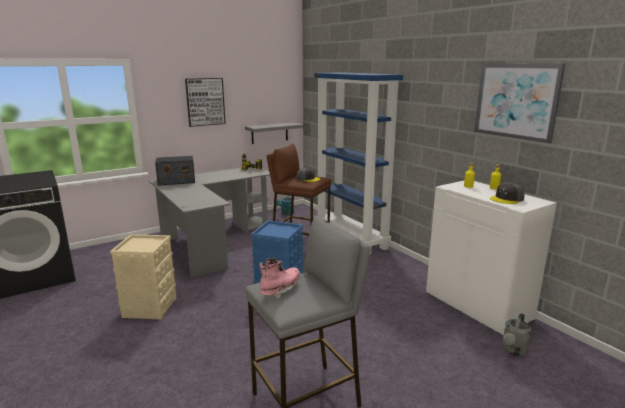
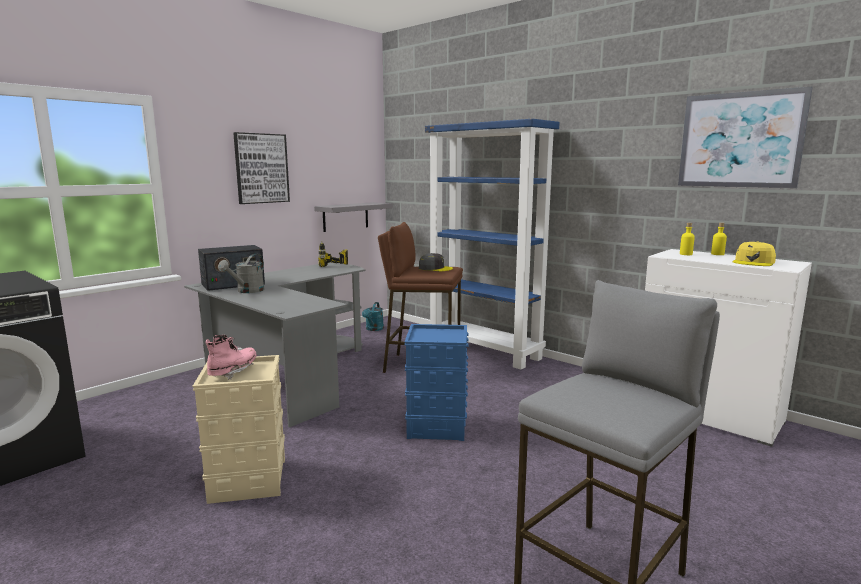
camera: 15 degrees left, 5 degrees down
pink boot [260,258,300,299] -> pink boot moved to [206,335,257,379]
grey cap [490,183,525,204] -> yellow cap [733,241,776,266]
grey watering can [502,313,531,356] -> grey watering can moved to [218,254,265,293]

